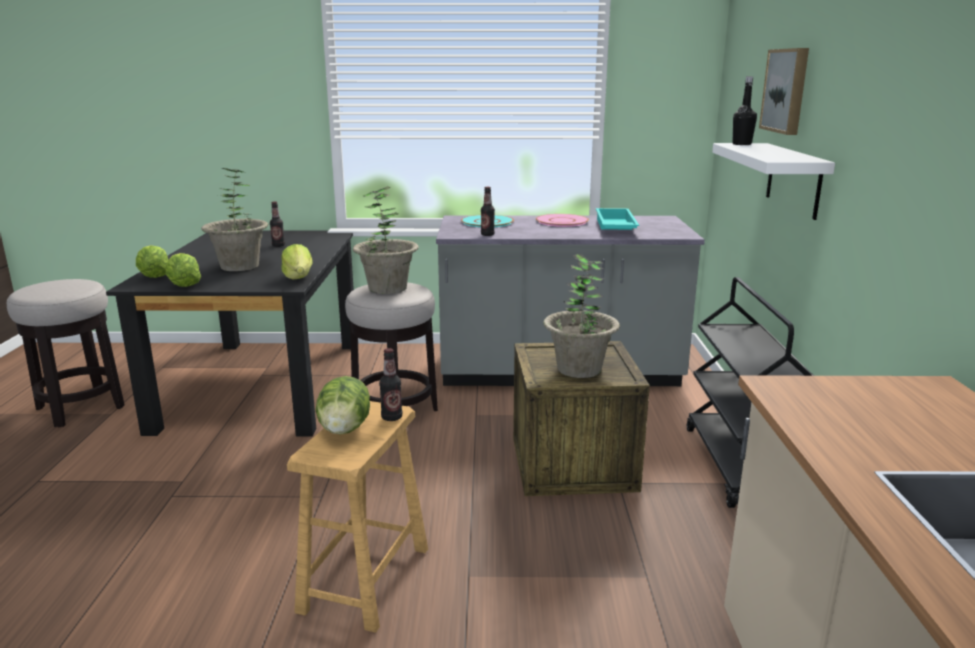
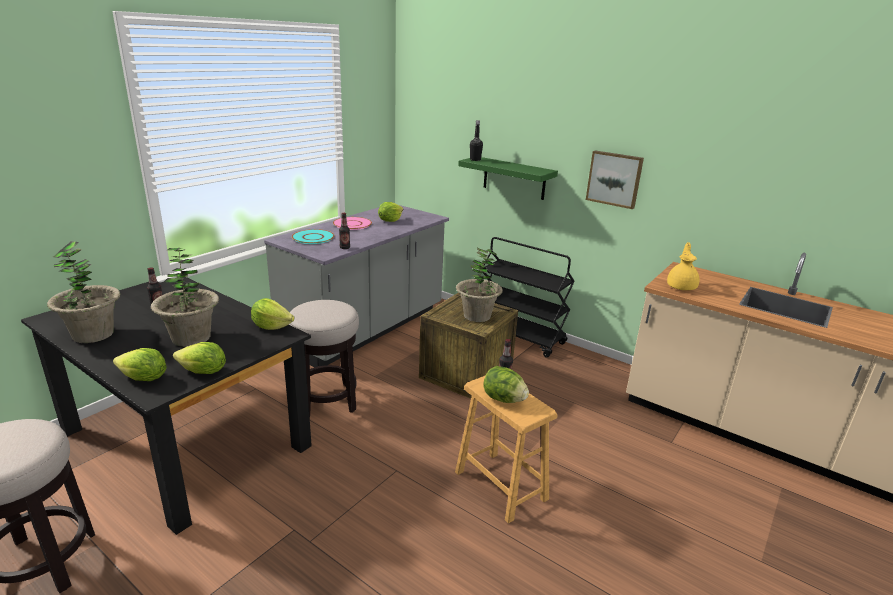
camera: 55 degrees left, 5 degrees up
potted plant [353,186,419,294] -> potted plant moved to [47,241,121,343]
turquoise tray [596,208,639,230] -> lettuce [378,202,403,222]
white shelf [712,143,835,220] -> green shelf [458,157,558,200]
picture [759,48,809,135] -> picture moved to [586,150,644,209]
none -> yellow teapot [667,242,699,290]

